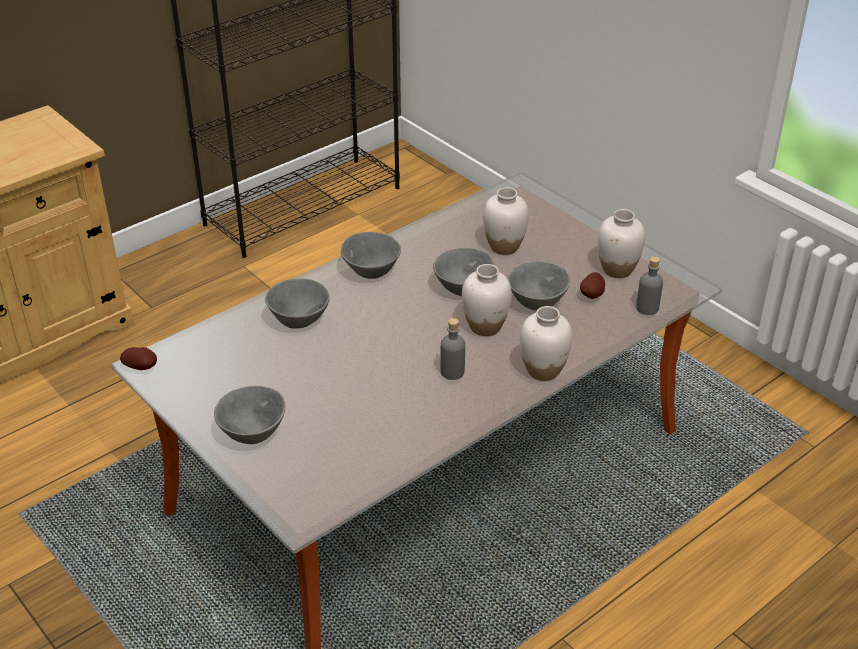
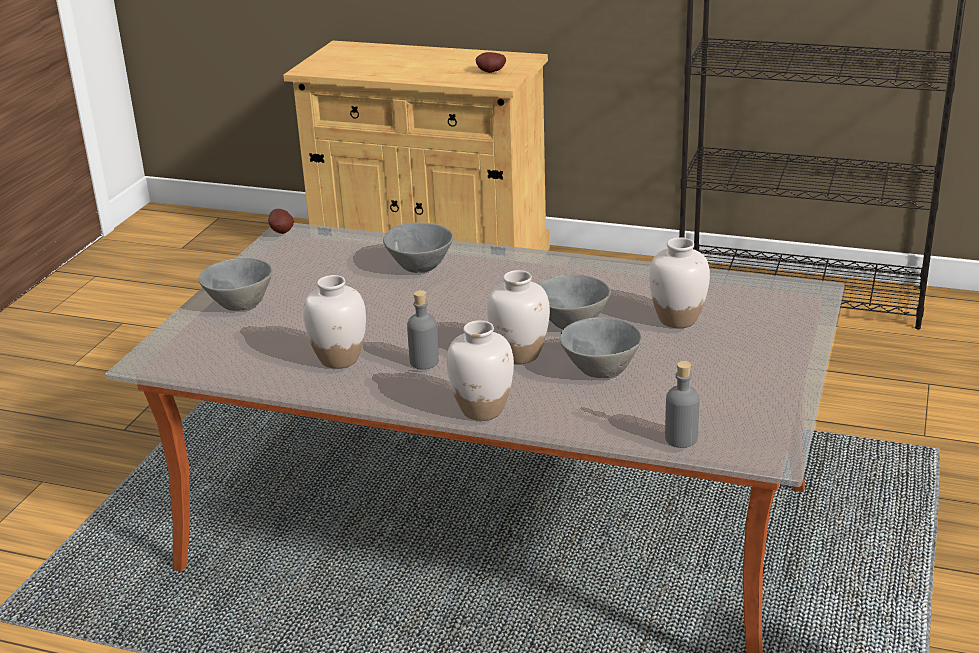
camera: 60 degrees right, 10 degrees down
grey bowl [341,232,401,279] -> none
potato [580,272,605,299] -> potato moved to [476,52,506,73]
white vase [598,209,645,278] -> white vase moved to [303,275,366,369]

